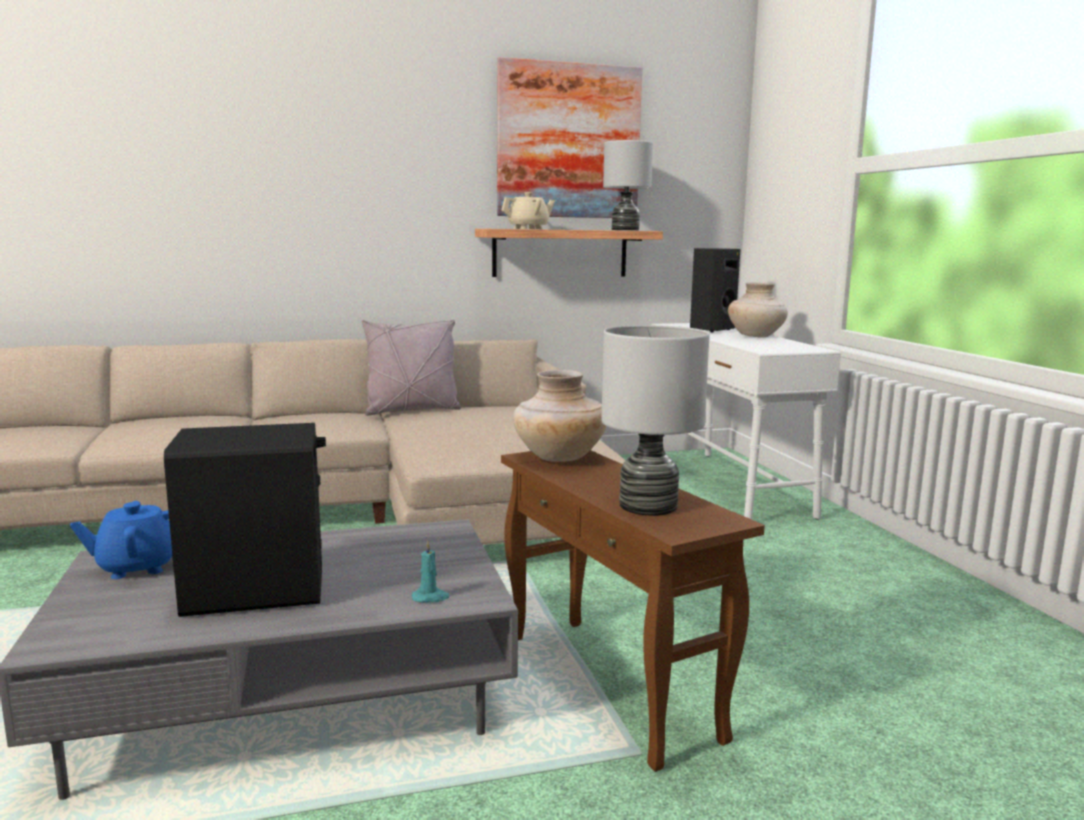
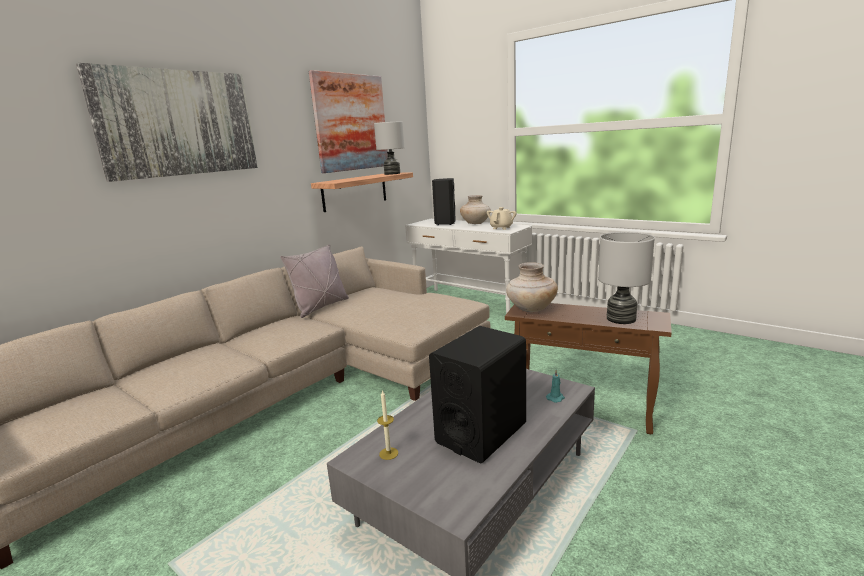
camera: 35 degrees left, 5 degrees up
blue teapot [70,501,172,579] -> candle [377,390,398,460]
beige teapot [501,192,555,229] -> beige teapot moved to [487,207,517,230]
none -> picture [76,63,258,182]

